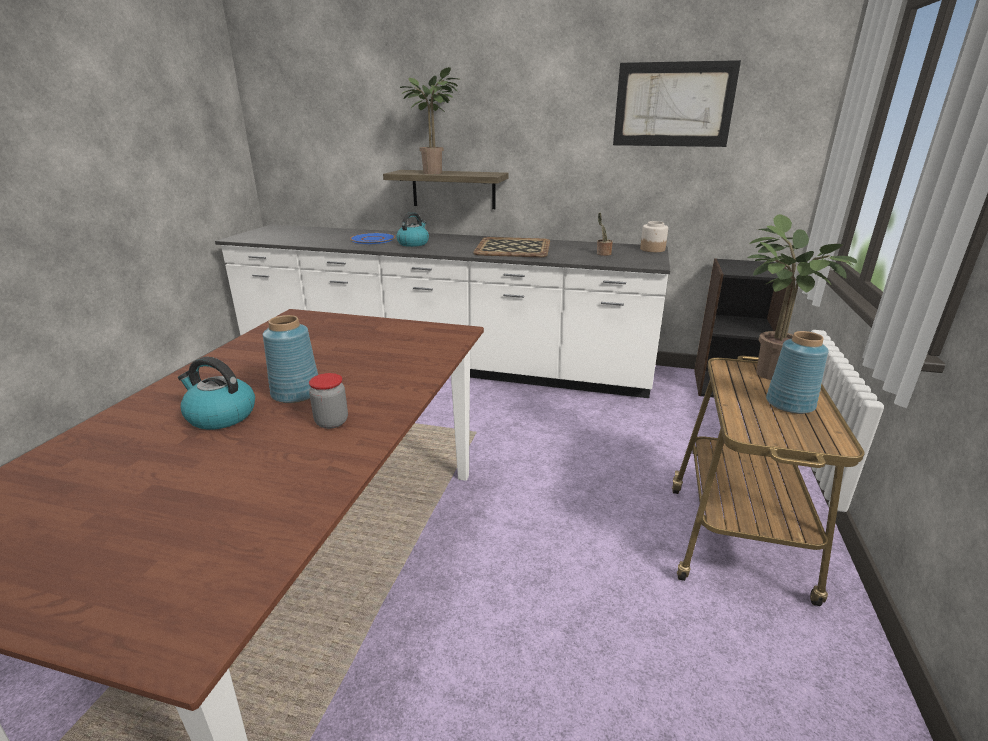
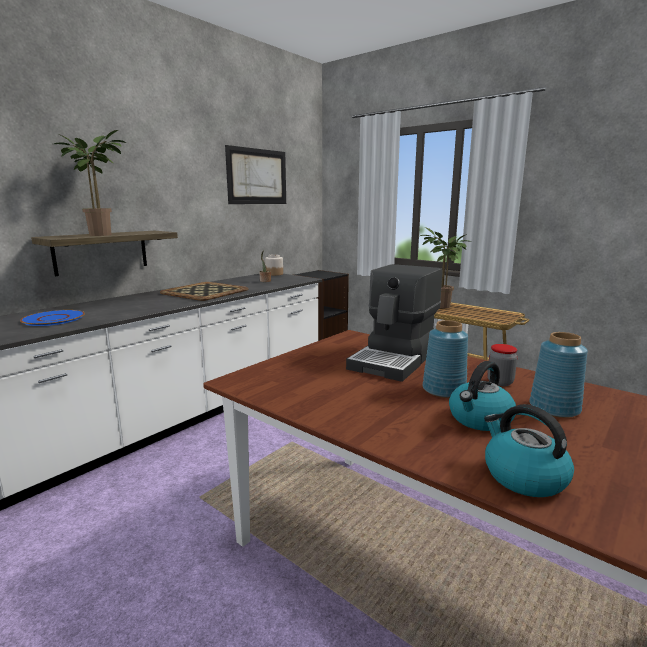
camera: 65 degrees left, 10 degrees down
kettle [396,212,429,247] -> kettle moved to [484,404,574,497]
blue vase [766,331,829,414] -> blue vase moved to [529,332,588,418]
none -> coffee machine [346,264,442,382]

